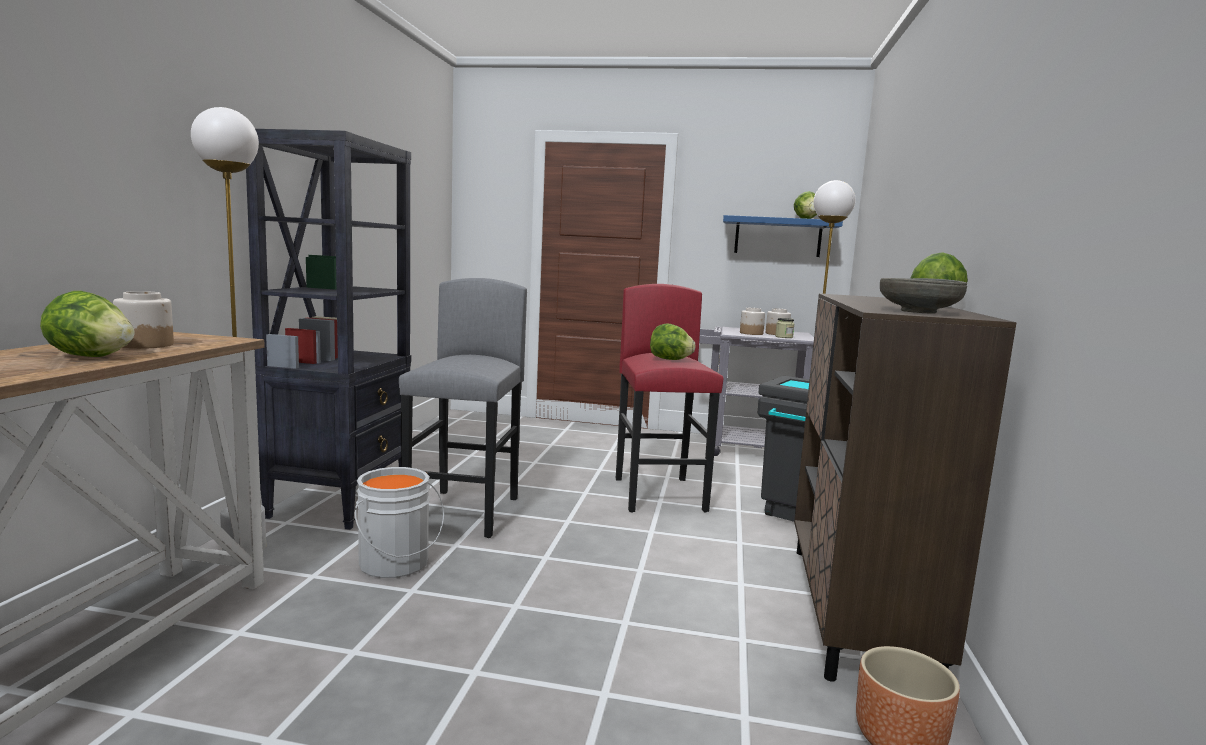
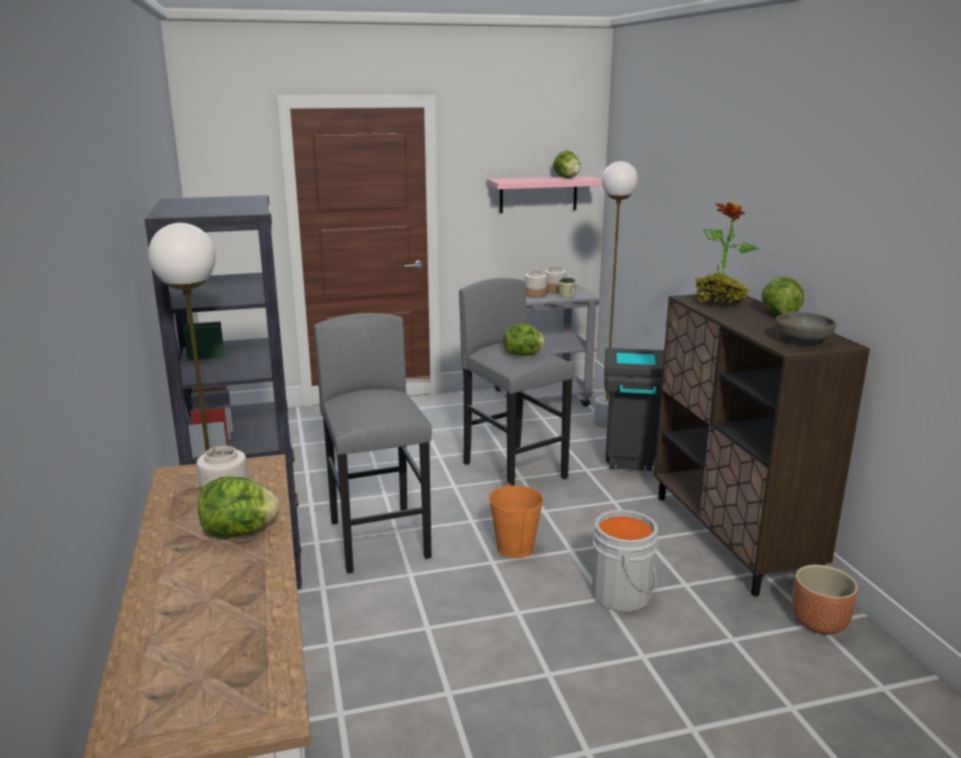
camera: 25 degrees left, 10 degrees up
grey bucket [355,467,444,578] -> grey bucket moved to [592,509,658,612]
red stool [616,284,723,512] -> grey stool [459,278,575,486]
blue shelf [723,215,843,257] -> pink shelf [488,176,602,213]
none -> orange bucket [489,483,543,558]
none -> potted plant [695,201,759,304]

